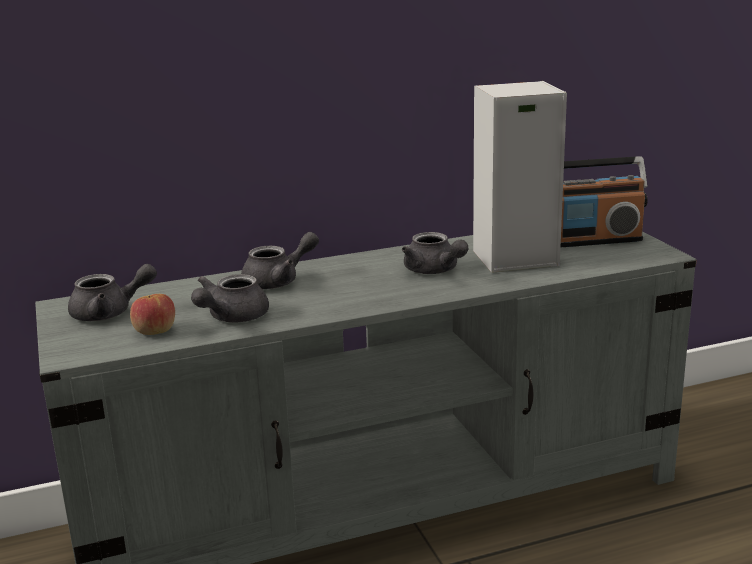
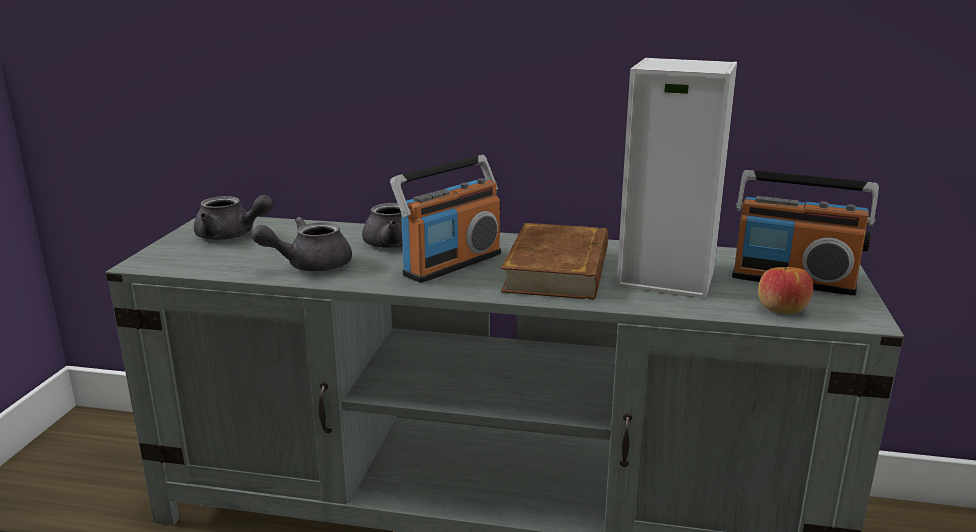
camera: 30 degrees right, 0 degrees up
apple [130,294,175,335] -> apple moved to [758,267,813,314]
grey teapot [402,232,468,274] -> brown book [501,223,608,300]
none -> radio [390,155,501,283]

